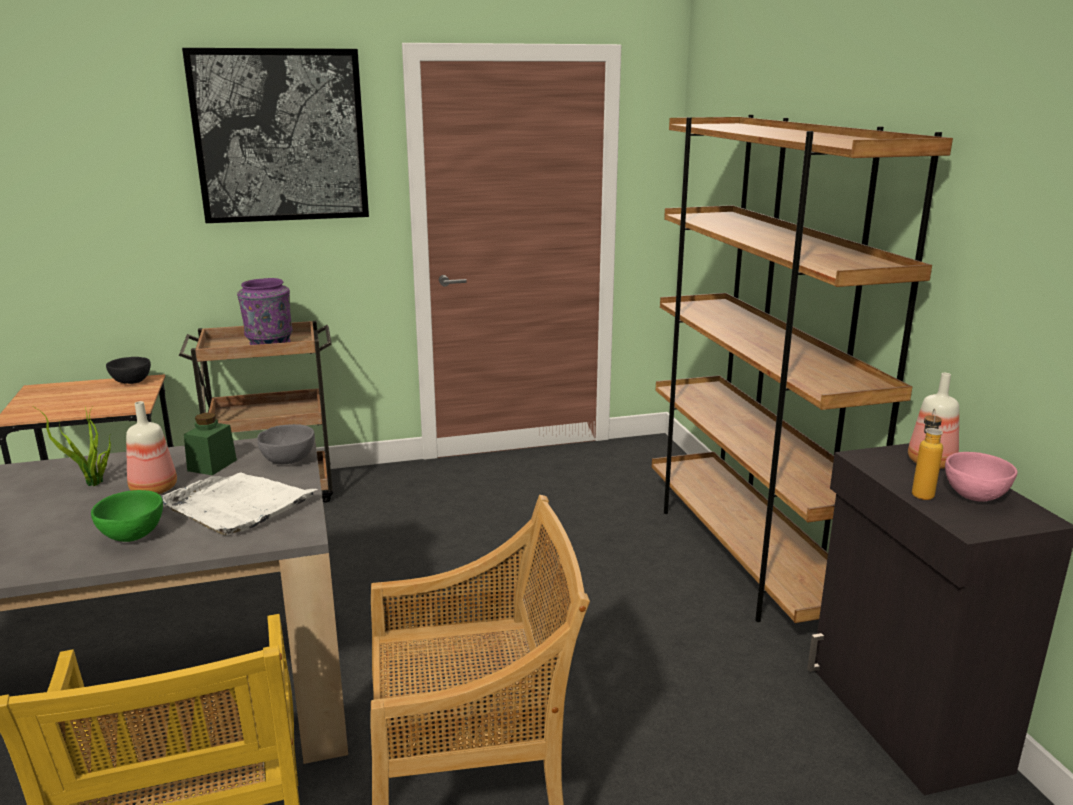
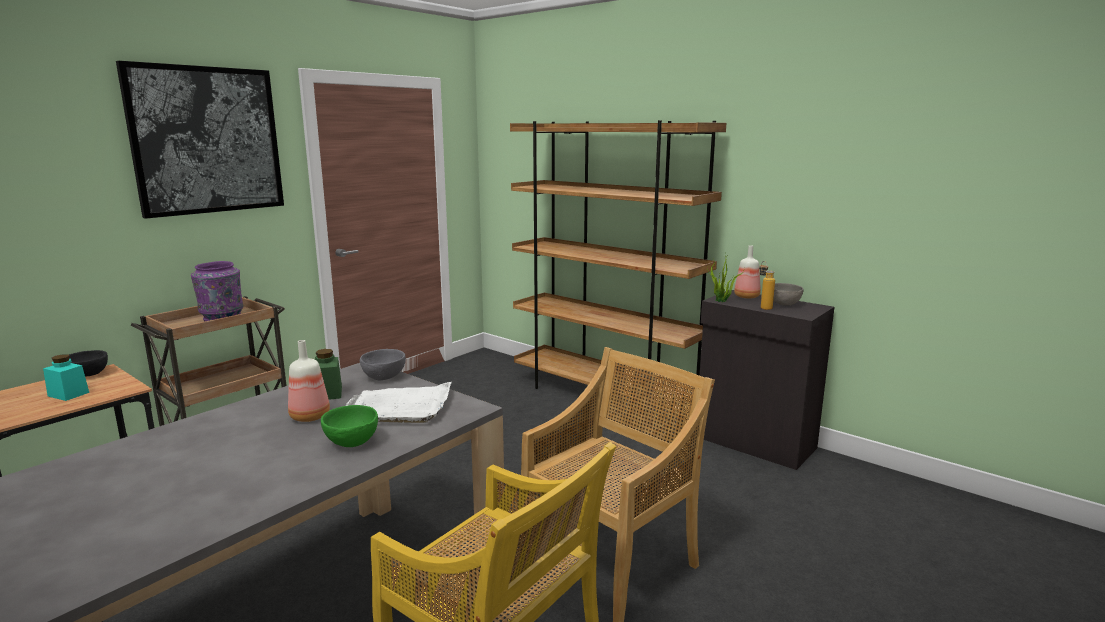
camera: 35 degrees left, 5 degrees down
potted plant [33,405,111,486] -> potted plant moved to [707,254,745,302]
pink bowl [945,452,1018,502] -> grey bowl [773,283,804,306]
none -> turquoise jar [43,354,89,401]

